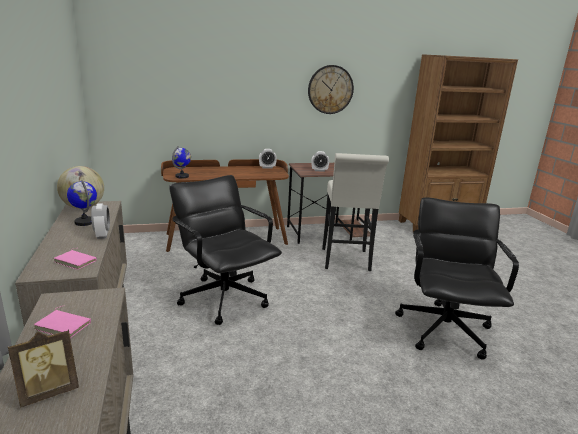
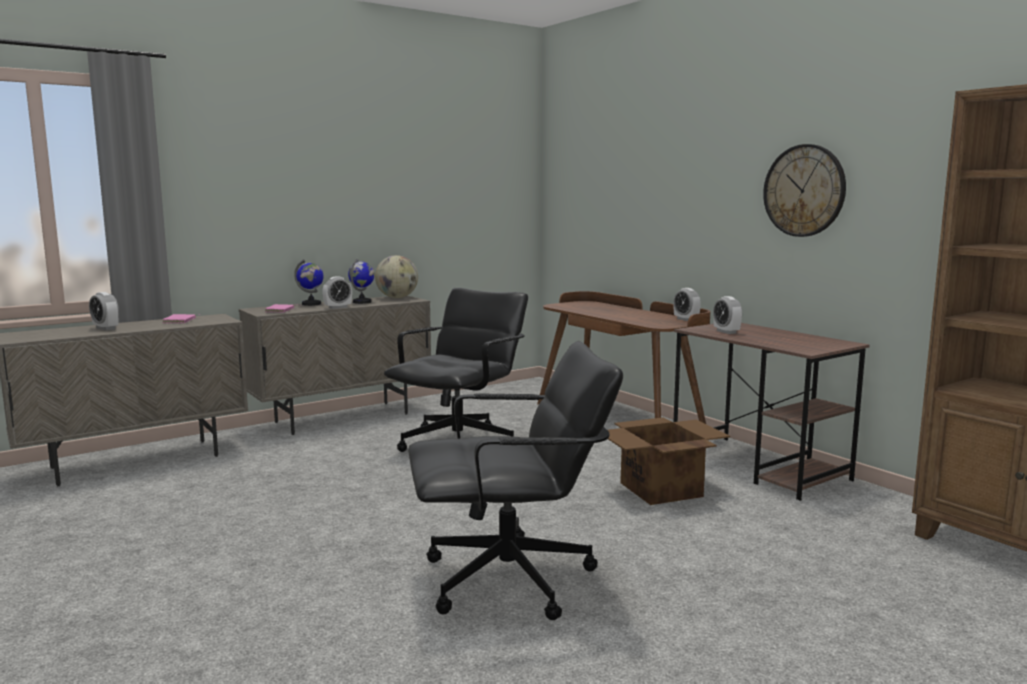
camera: 70 degrees right, 10 degrees down
picture frame [8,329,79,408] -> alarm clock [89,292,119,331]
globe [172,146,191,178] -> globe moved to [294,259,324,306]
white stool [322,153,389,271] -> cardboard box [608,417,730,505]

